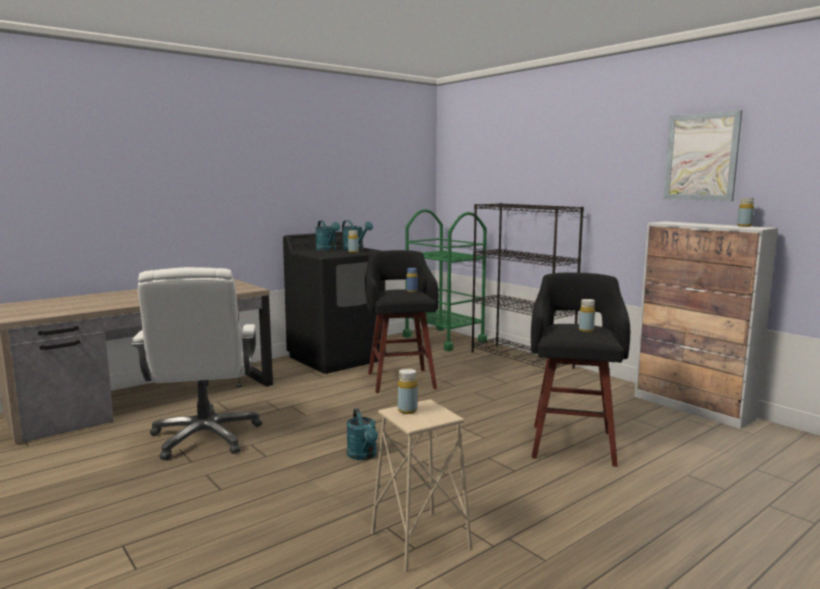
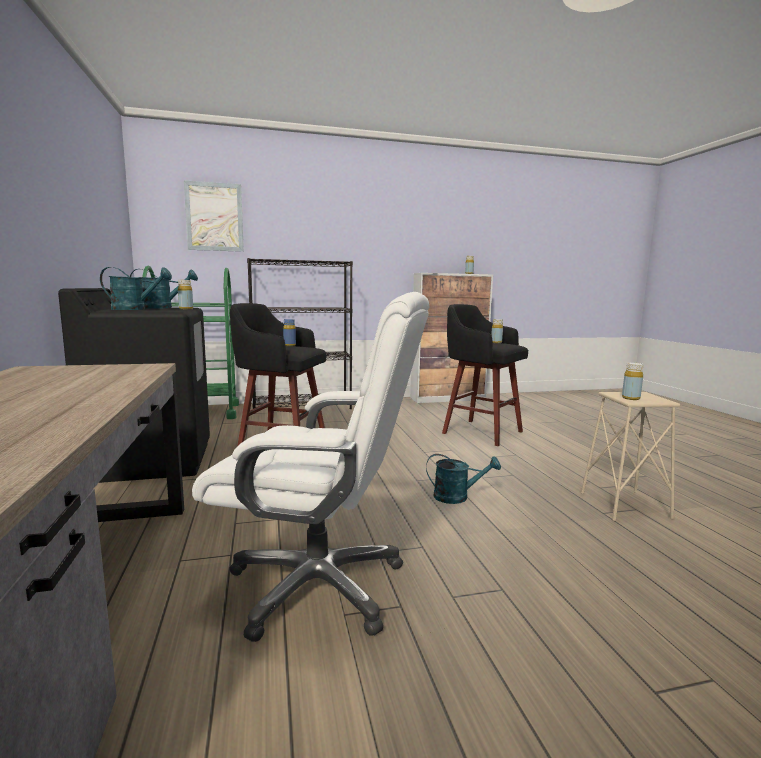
camera: 65 degrees left, 0 degrees up
picture [664,110,742,201] -> picture moved to [184,181,244,252]

